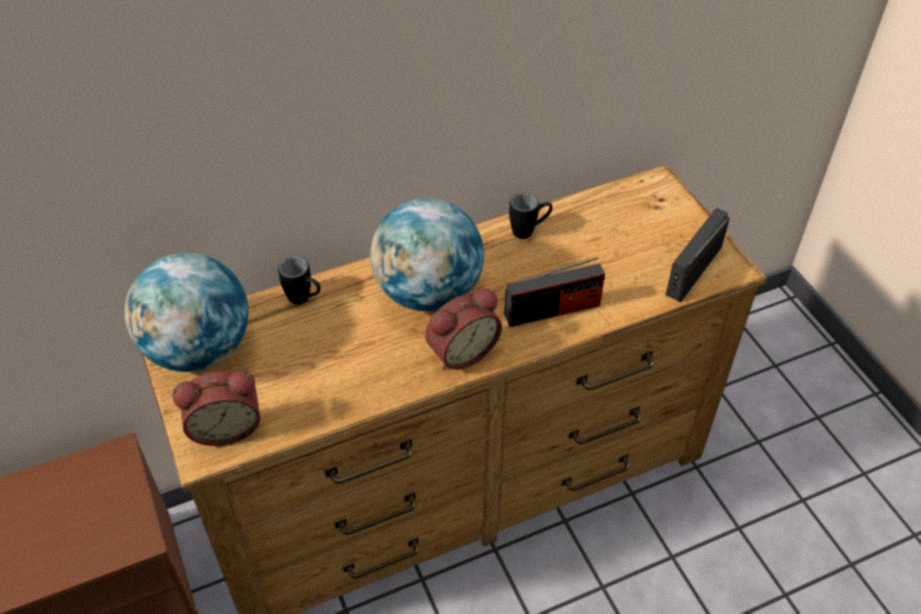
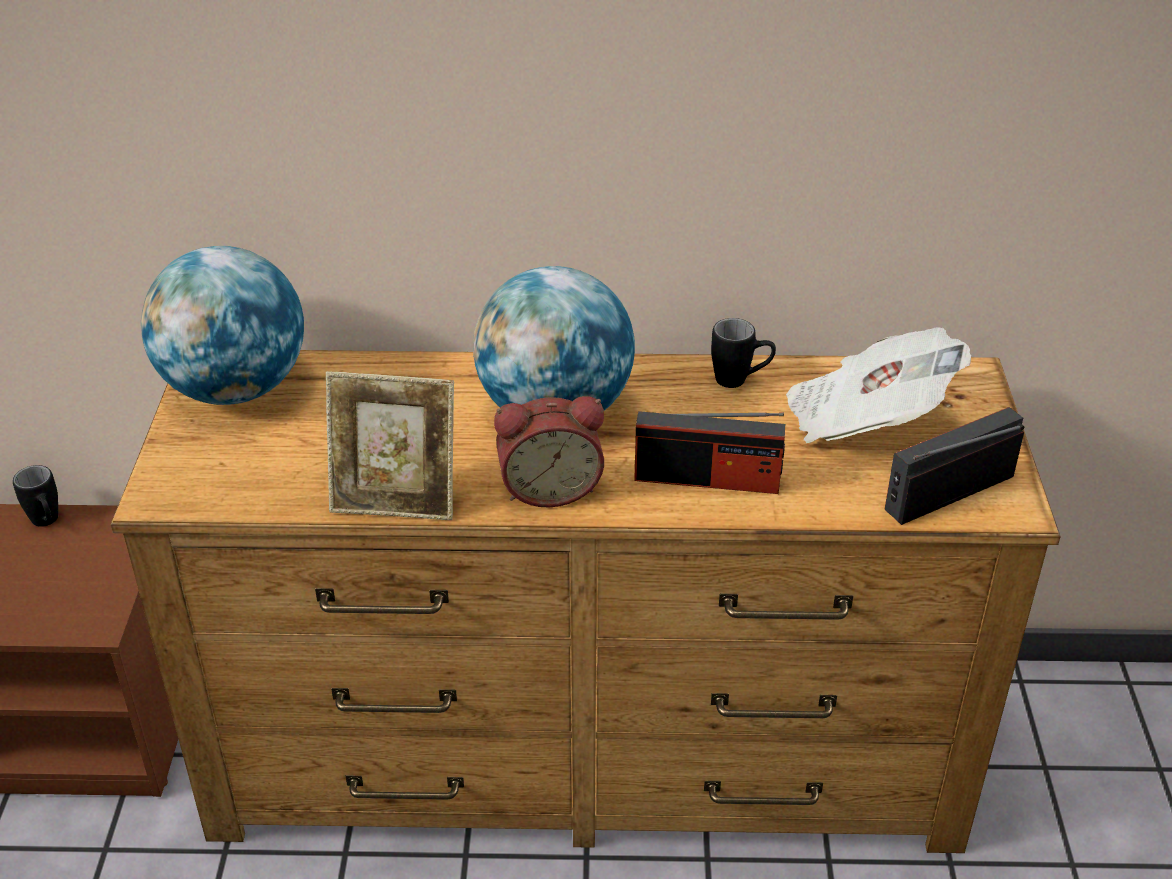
camera: 25 degrees right, 10 degrees down
alarm clock [172,370,260,446] -> none
black mug [278,256,321,304] -> black mug moved to [13,465,58,527]
none -> picture frame [326,371,454,520]
none -> newspaper [786,327,971,443]

